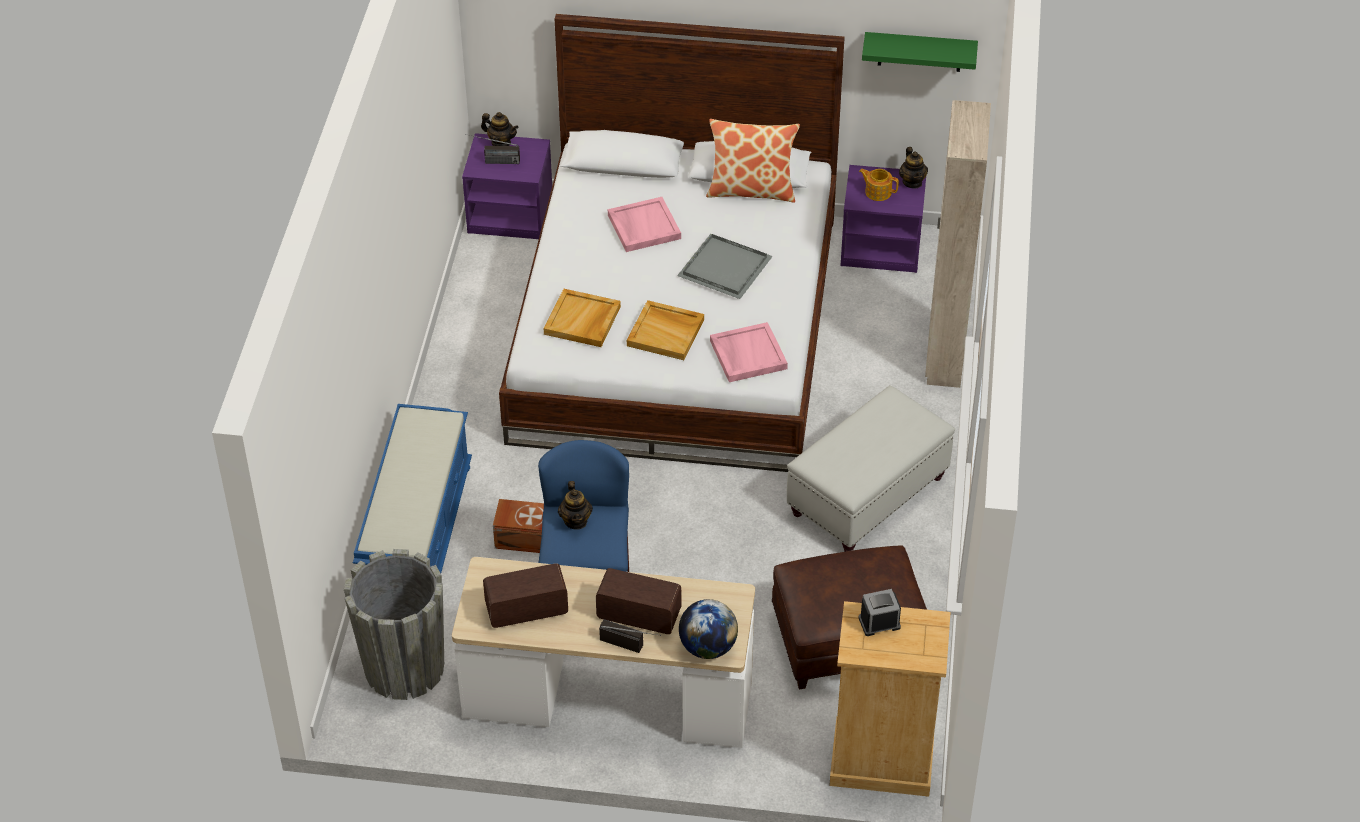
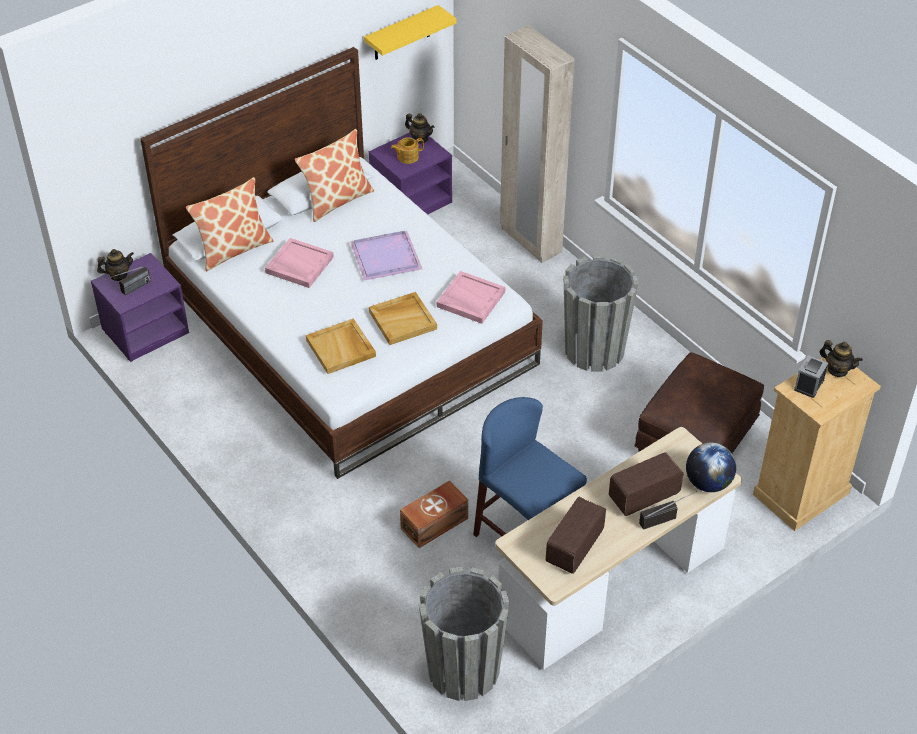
camera: 45 degrees left, 0 degrees up
blue bench [353,404,472,573] -> none
teapot [558,481,593,530] -> teapot moved to [820,340,863,377]
grey tray [677,234,773,299] -> purple tray [350,231,422,281]
white ottoman [787,385,955,552] -> grey planter [563,255,638,372]
green shelf [862,32,978,72] -> yellow shelf [364,5,457,60]
none -> pillow [186,177,273,272]

